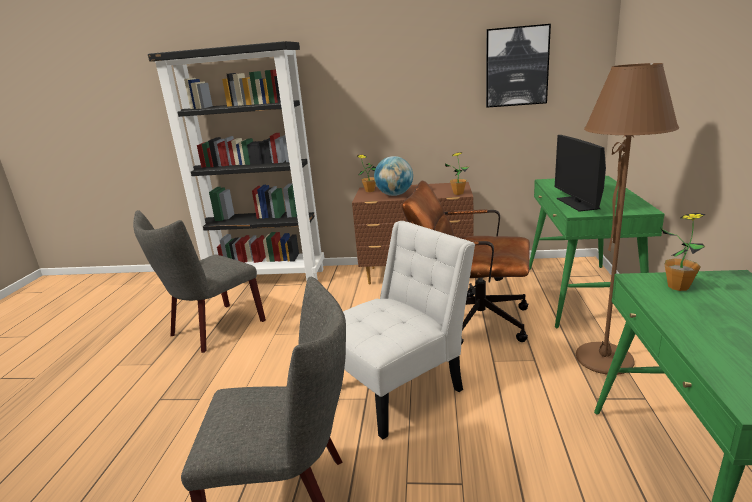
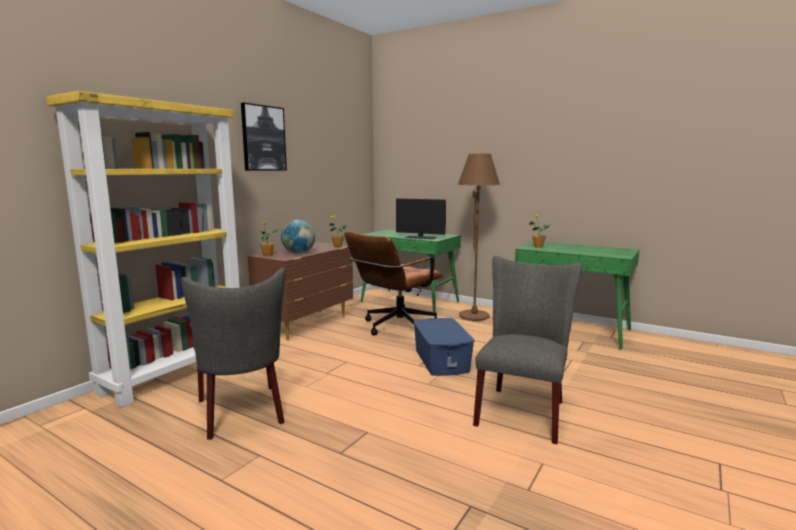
camera: 65 degrees left, 10 degrees down
black bookcase [148,41,324,280] -> yellow bookcase [46,91,240,407]
white chair [343,221,475,439] -> blue storage box [413,318,475,376]
picture [486,24,551,108] -> picture moved to [241,103,287,171]

